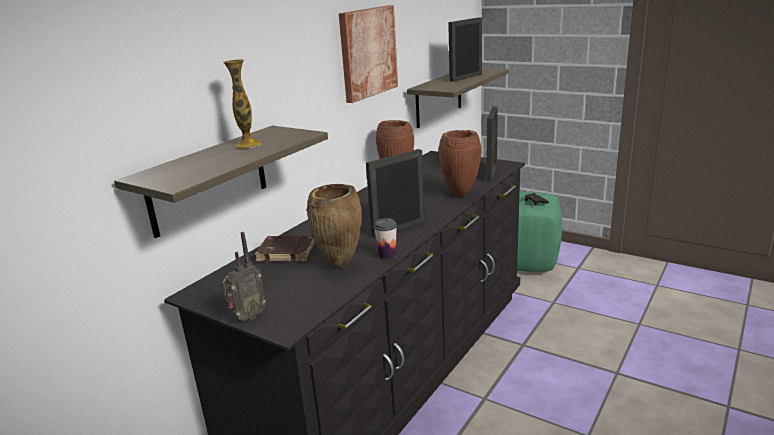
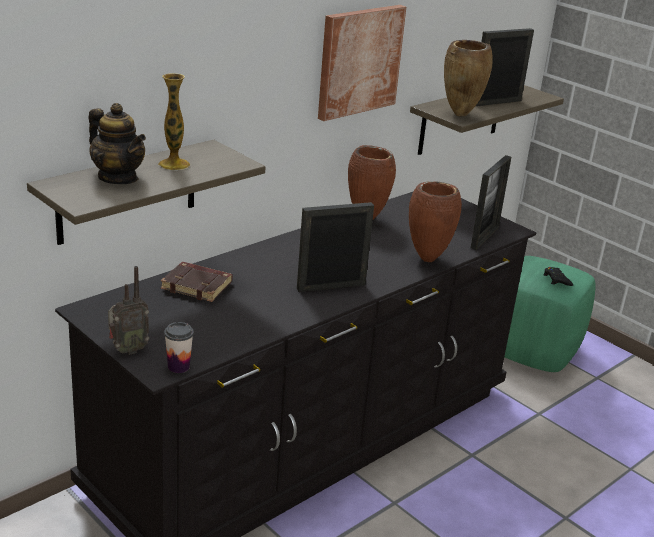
camera: 10 degrees right, 5 degrees up
brown vase [307,184,362,268] -> brown vase moved to [444,40,493,117]
cup [374,218,397,259] -> cup moved to [164,322,194,373]
none -> teapot [88,103,146,184]

